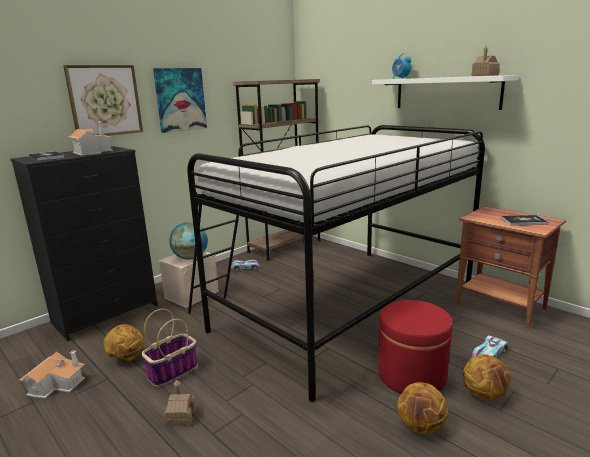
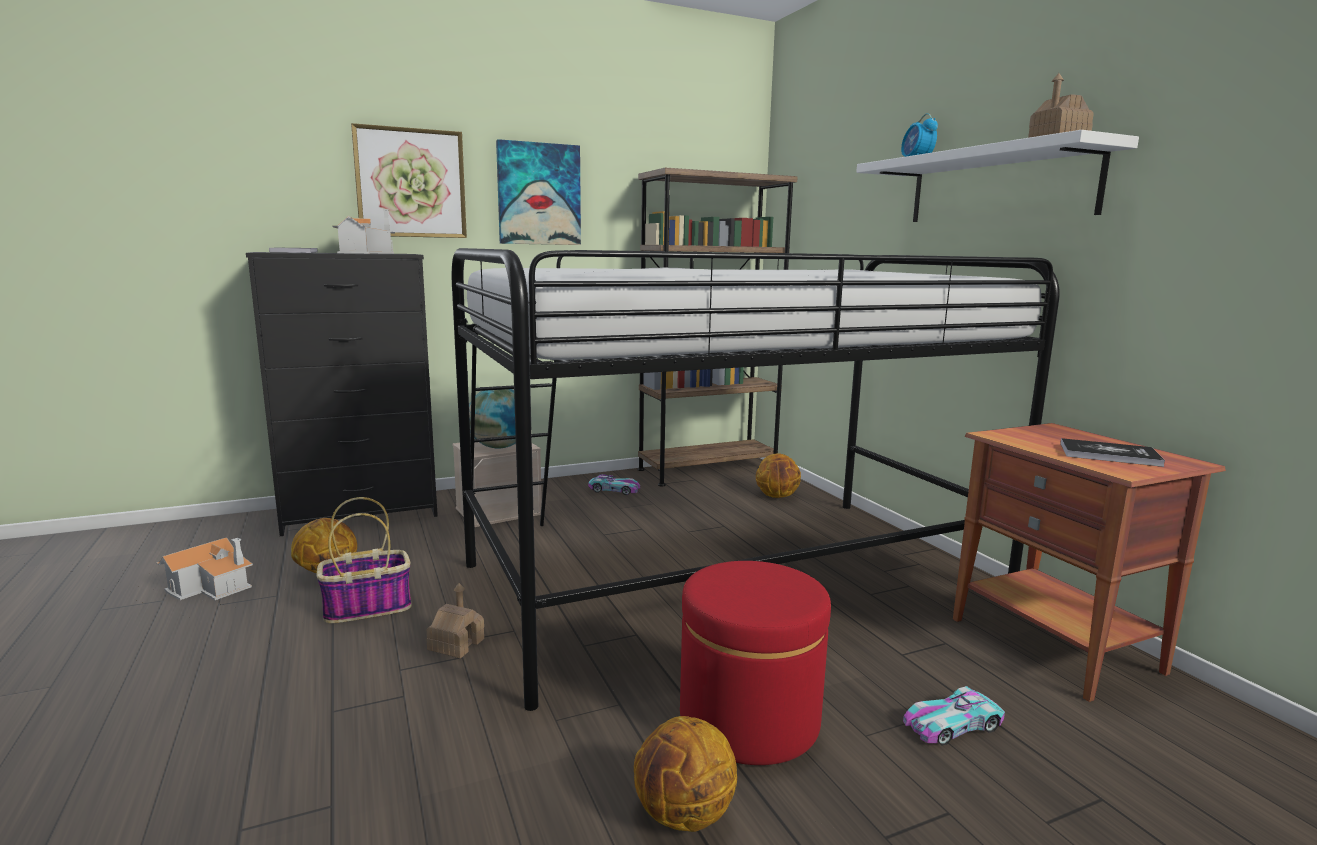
camera: 20 degrees right, 5 degrees down
toy house [164,380,196,426] -> toy house moved to [427,583,484,659]
basketball [463,354,511,401] -> basketball moved to [756,453,801,498]

